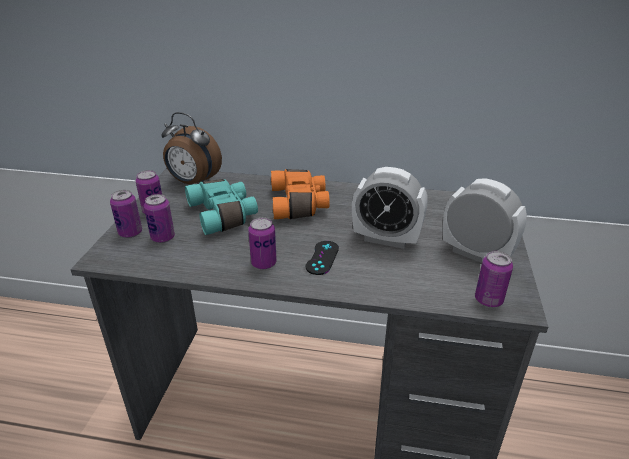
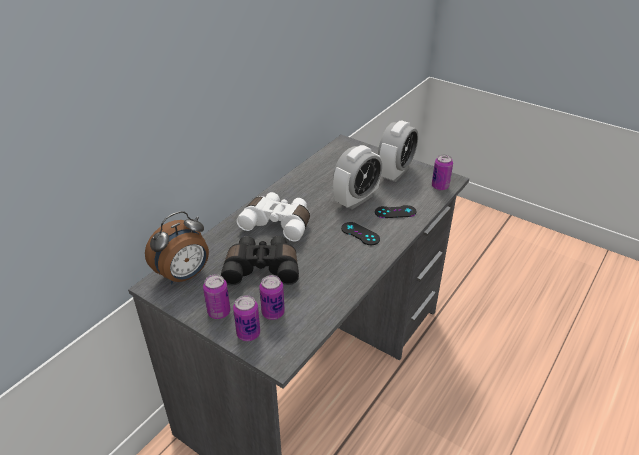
camera: 65 degrees left, 5 degrees up
turquoise binoculars [185,179,258,235] -> black binoculars [221,236,299,285]
can [248,217,277,269] -> none
orange binoculars [271,169,330,219] -> white binoculars [236,192,310,241]
alarm clock [443,178,527,263] -> alarm clock turned 150 degrees clockwise [378,121,418,182]
none -> black game controller [375,205,417,218]

